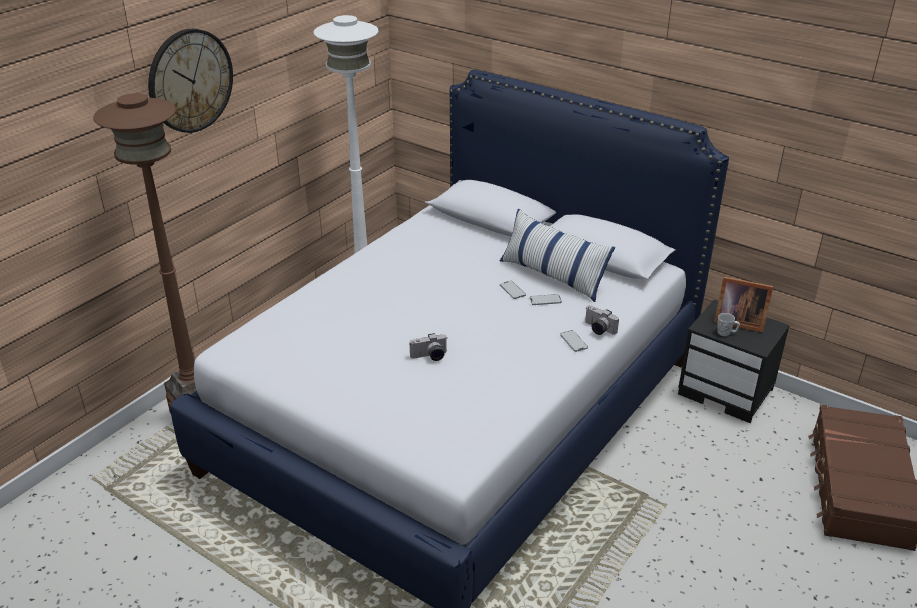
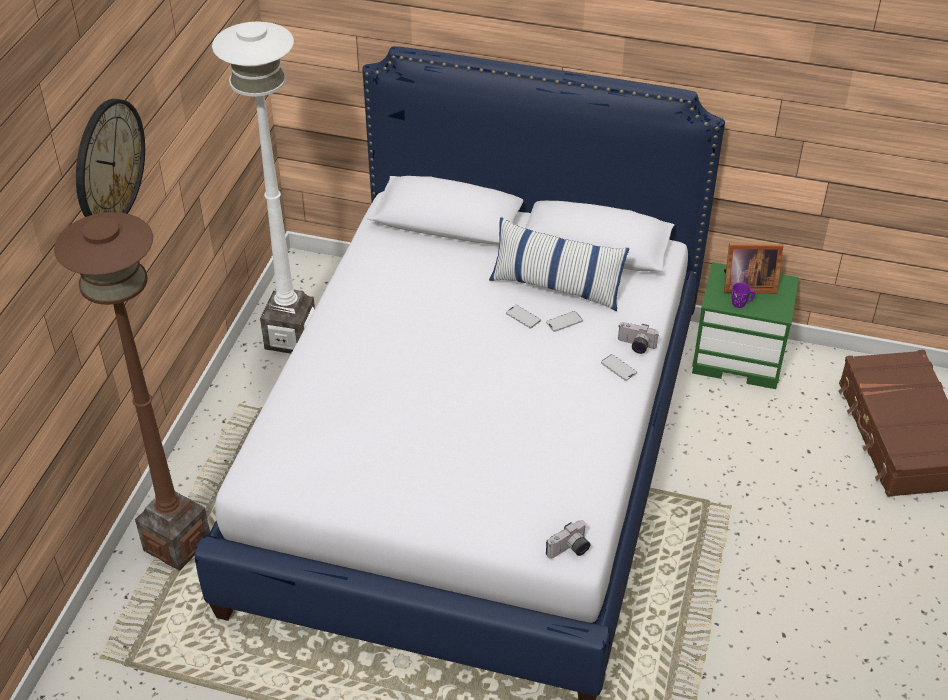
camera: 20 degrees left, 10 degrees up
camera [410,333,447,361] -> camera moved to [546,520,590,559]
black nightstand [678,300,790,423] -> green nightstand [692,262,799,389]
white mug [717,313,740,336] -> purple mug [732,283,756,308]

